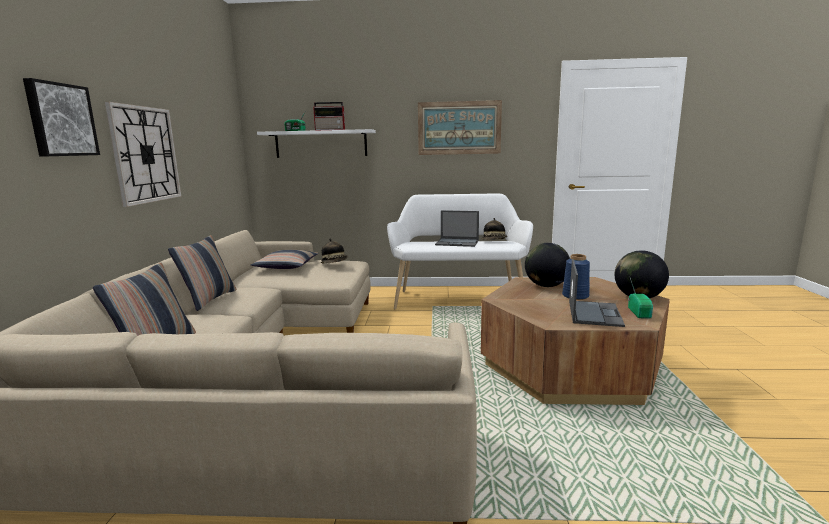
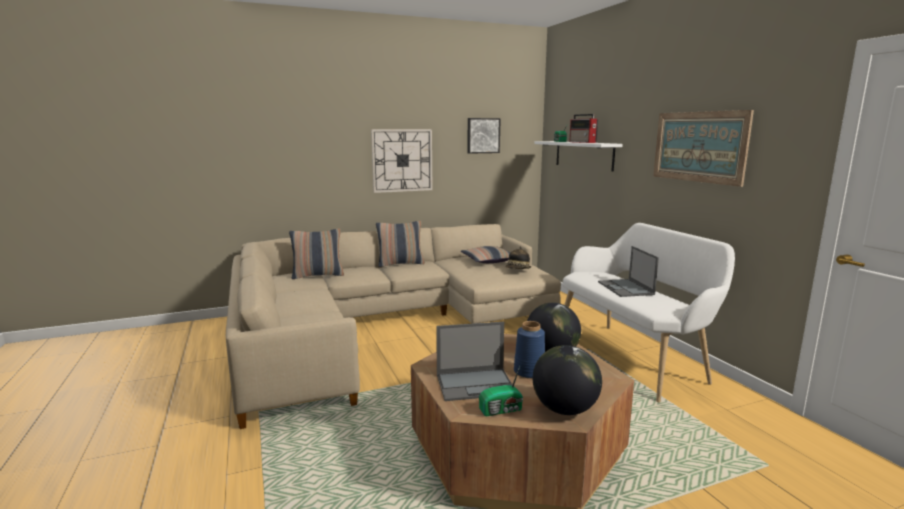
camera: 65 degrees right, 0 degrees up
picture [23,78,100,157] -> picture moved to [467,118,501,154]
hat [482,218,507,240] -> none

